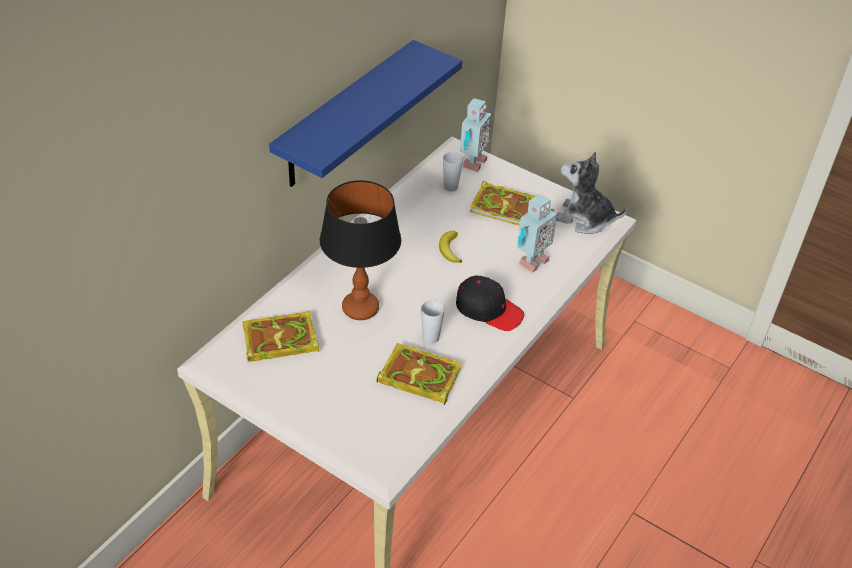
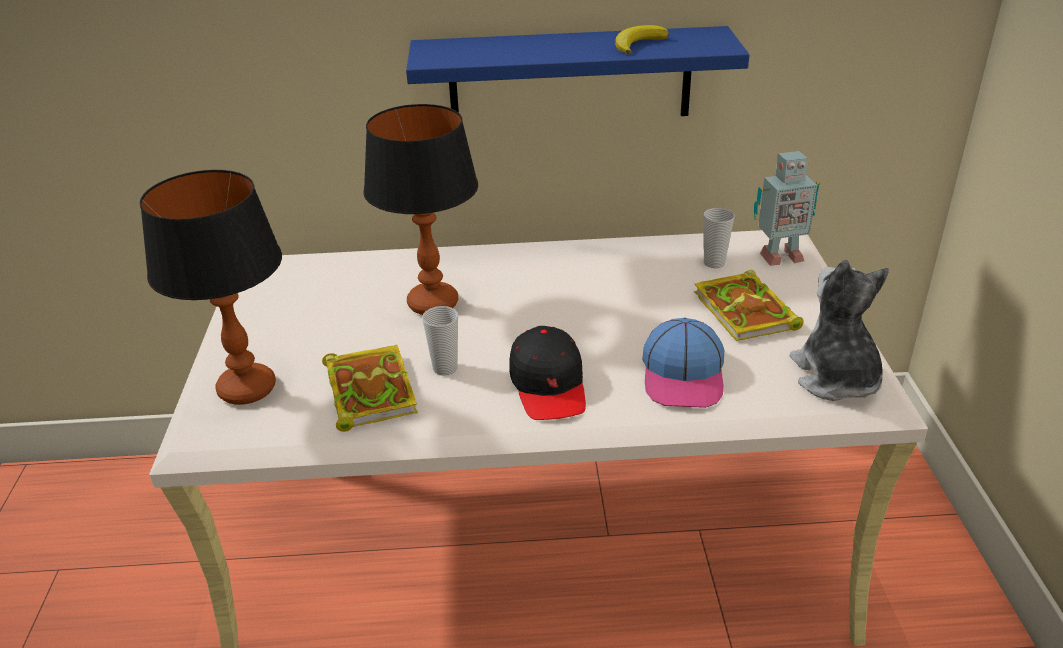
camera: 55 degrees right, 10 degrees down
book [242,311,319,362] -> none
banana [439,231,462,263] -> banana moved to [615,25,669,55]
toy robot [517,194,557,273] -> cap [642,318,724,408]
none -> table lamp [140,170,282,405]

